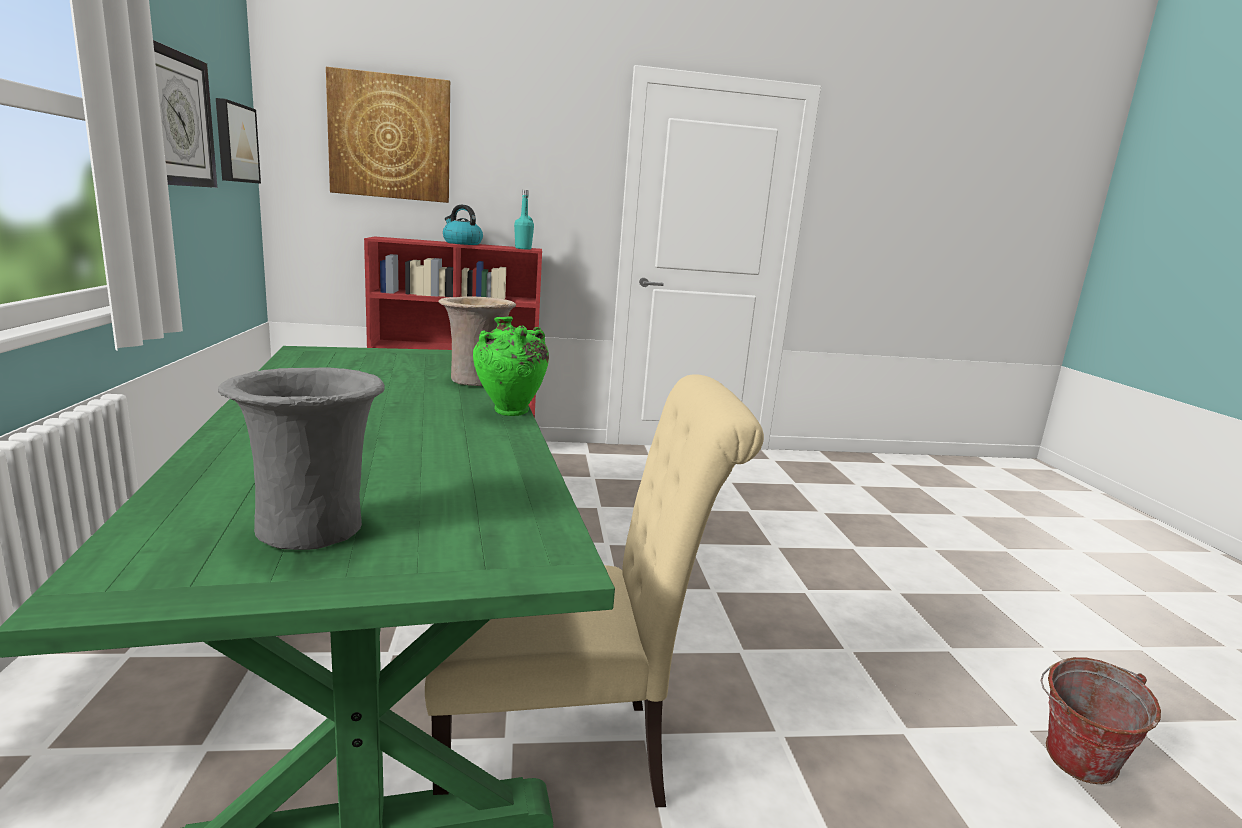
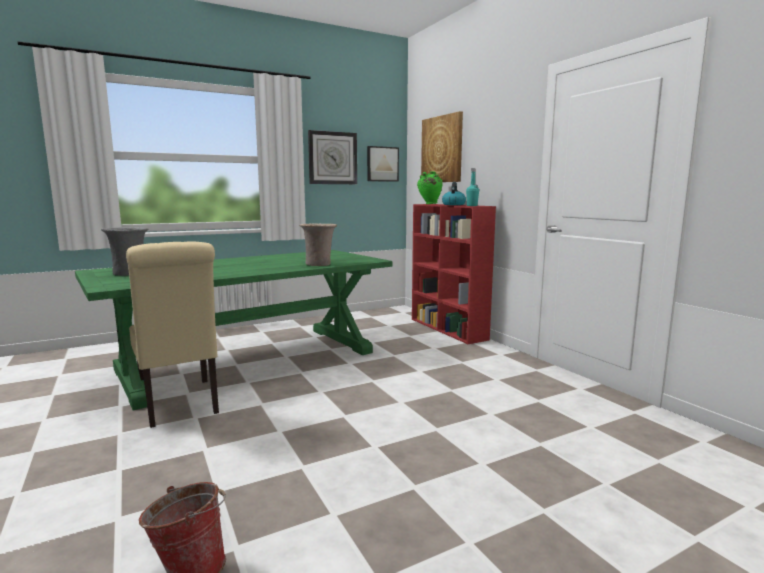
camera: 70 degrees right, 5 degrees down
green vase [473,316,549,416] -> green vase moved to [417,171,443,204]

